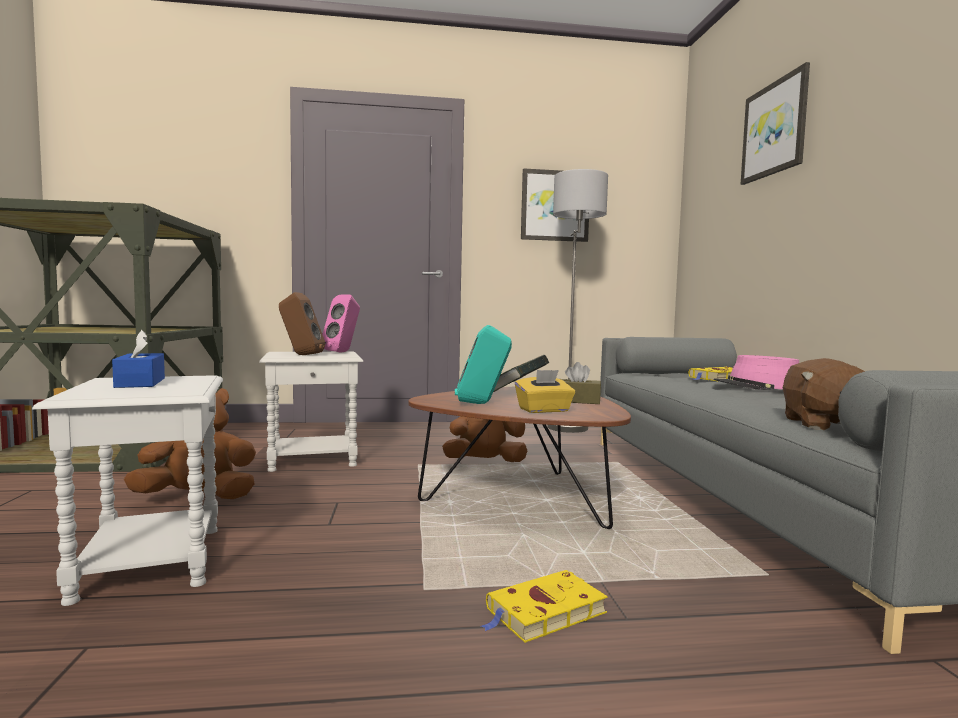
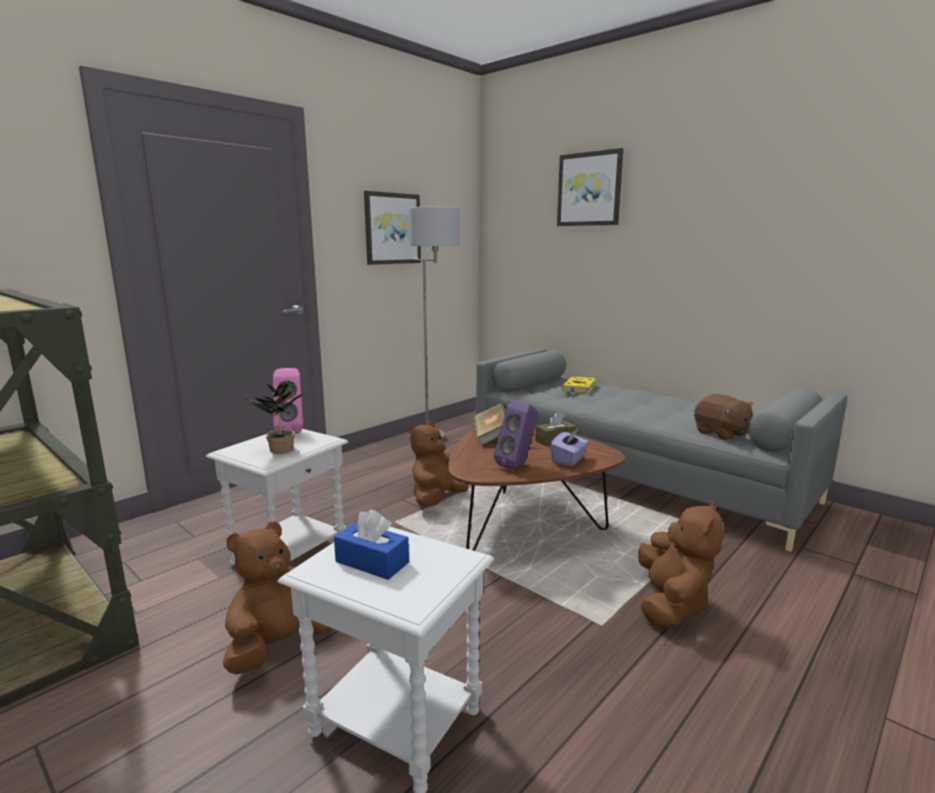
camera: 40 degrees left, 10 degrees up
brown speaker [279,292,325,355] -> potted plant [244,384,303,454]
turquoise speaker [455,325,512,404] -> purple speaker [494,400,538,470]
yellow book [481,570,608,643] -> brown plush toy [638,501,723,629]
yellow tissue box [515,370,575,413] -> purple tissue box [550,429,588,467]
pink hat [714,355,799,390] -> none

